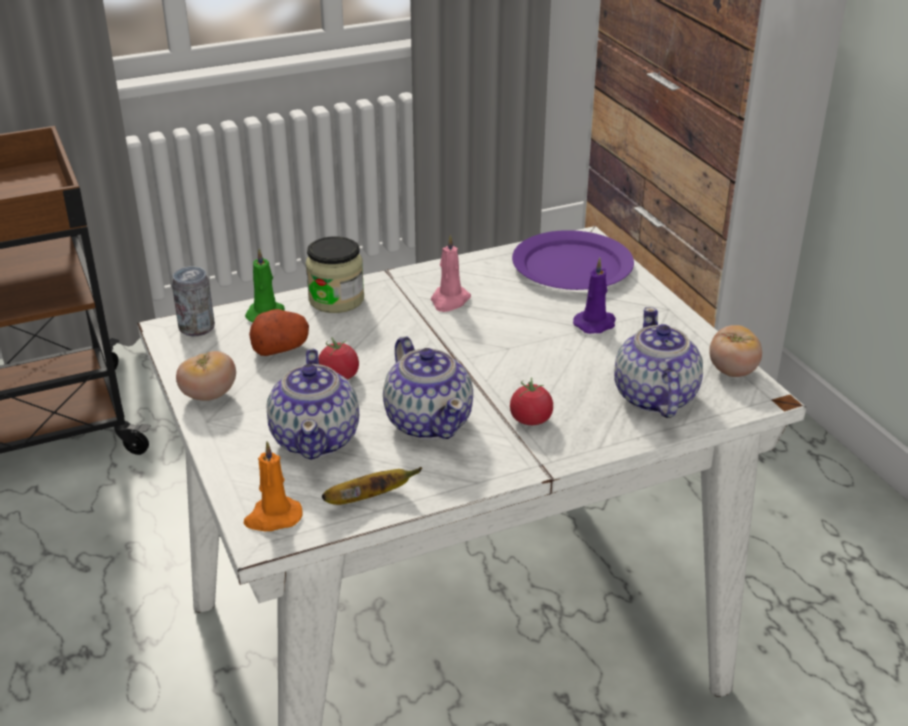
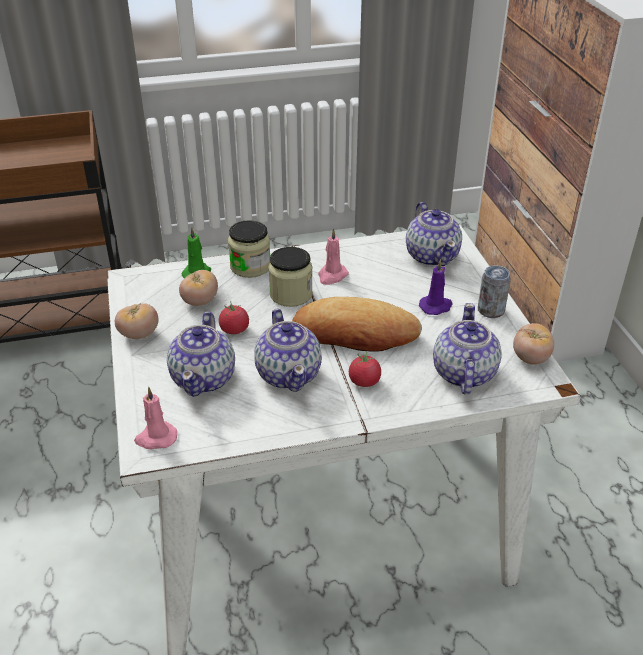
camera: 10 degrees right, 5 degrees up
can [172,266,215,336] -> can moved to [478,265,511,318]
orange candle [243,441,303,531] -> pink candle [134,387,177,449]
potato [249,309,309,356] -> tomato [179,270,218,306]
banana [322,467,422,505] -> none
purple plate [512,230,634,290] -> teapot [406,202,462,267]
none -> jar [268,247,313,307]
none -> bread [292,297,422,352]

